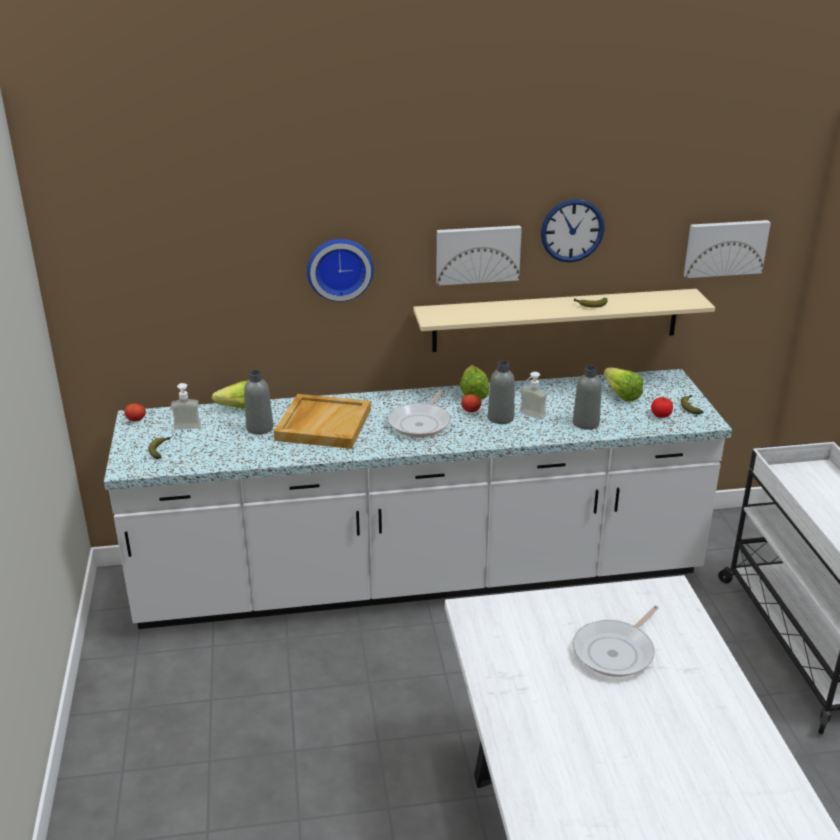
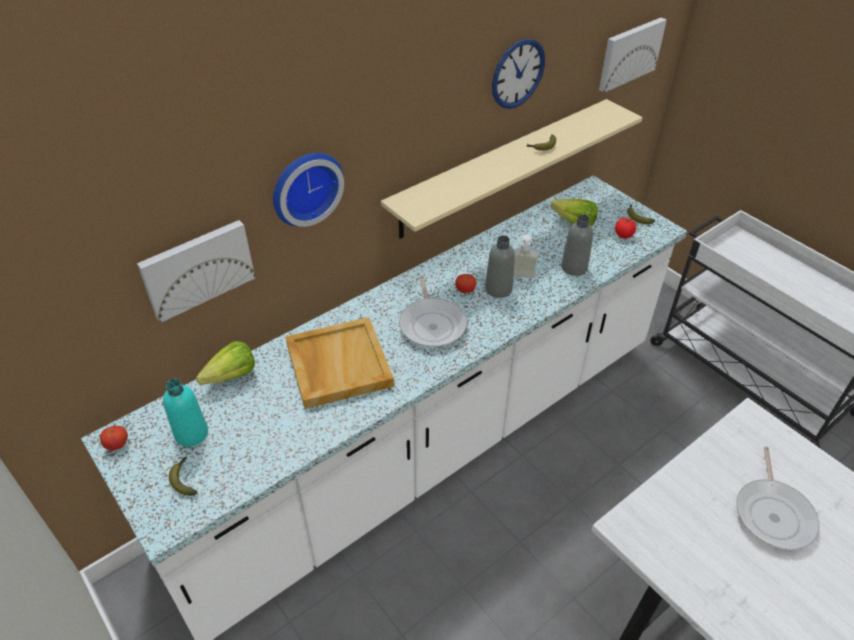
camera: 30 degrees left, 15 degrees up
soap dispenser [171,383,201,430] -> turquoise bottle [163,378,208,447]
grey bottle [244,370,273,434] -> none
picture [436,225,522,286] -> picture moved to [137,220,255,323]
lettuce [460,365,489,399] -> none

